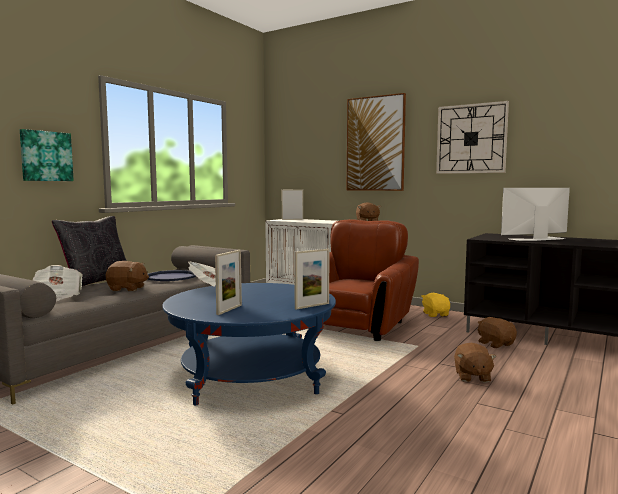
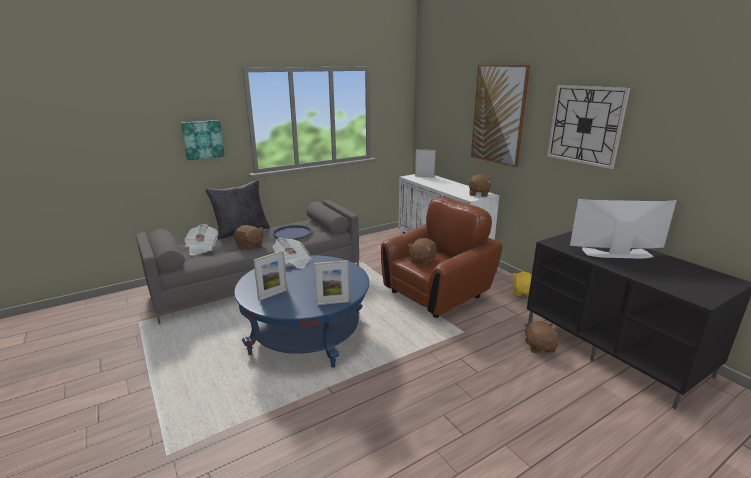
camera: 25 degrees right, 15 degrees up
brown plush toy [454,343,497,383] -> brown plush toy moved to [408,238,437,265]

